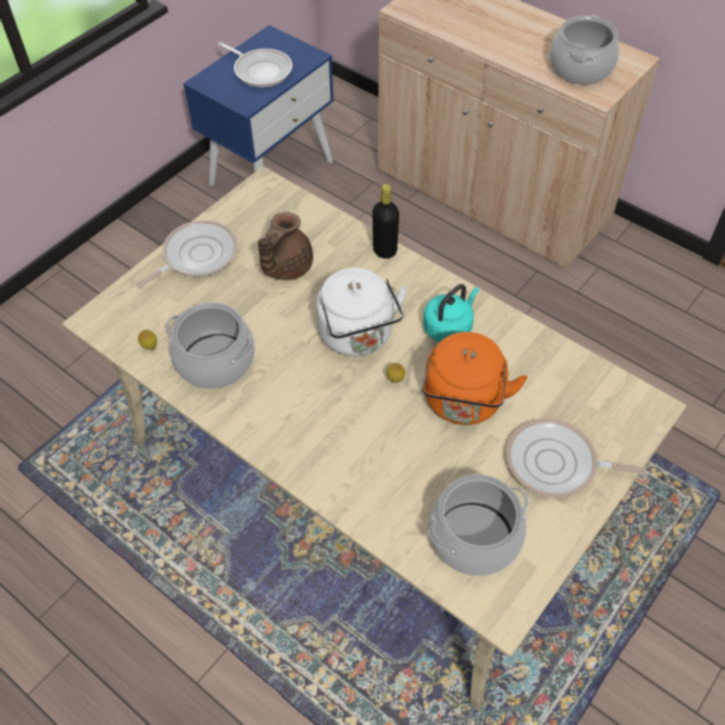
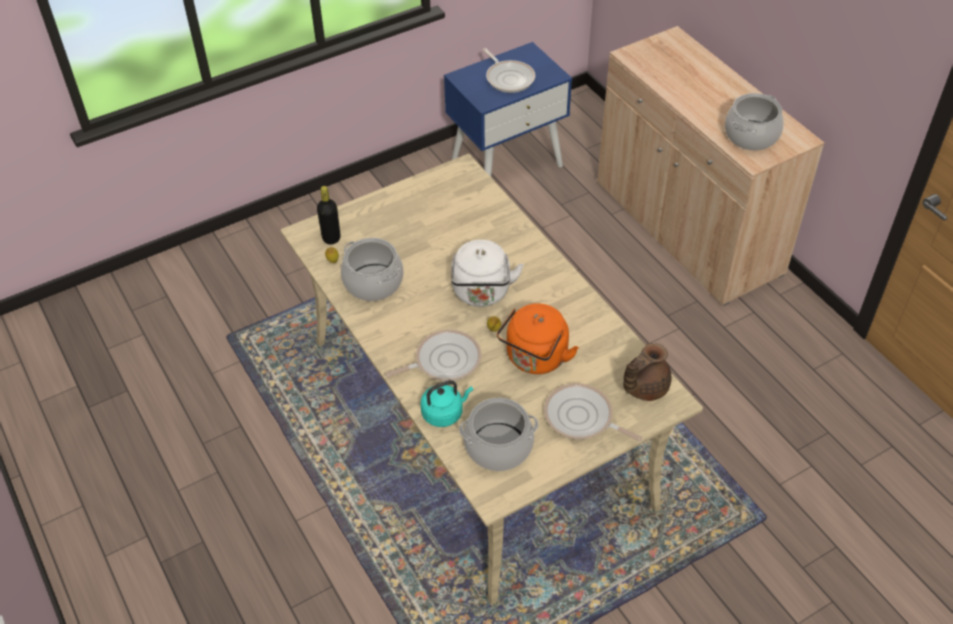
camera: 20 degrees right, 5 degrees down
frying pan [136,220,238,288] -> frying pan moved to [385,330,481,381]
brown teapot [258,212,313,280] -> brown teapot moved to [623,343,671,401]
black bottle [372,184,399,259] -> black bottle moved to [317,186,341,244]
turquoise kettle [423,284,479,342] -> turquoise kettle moved to [421,380,473,427]

